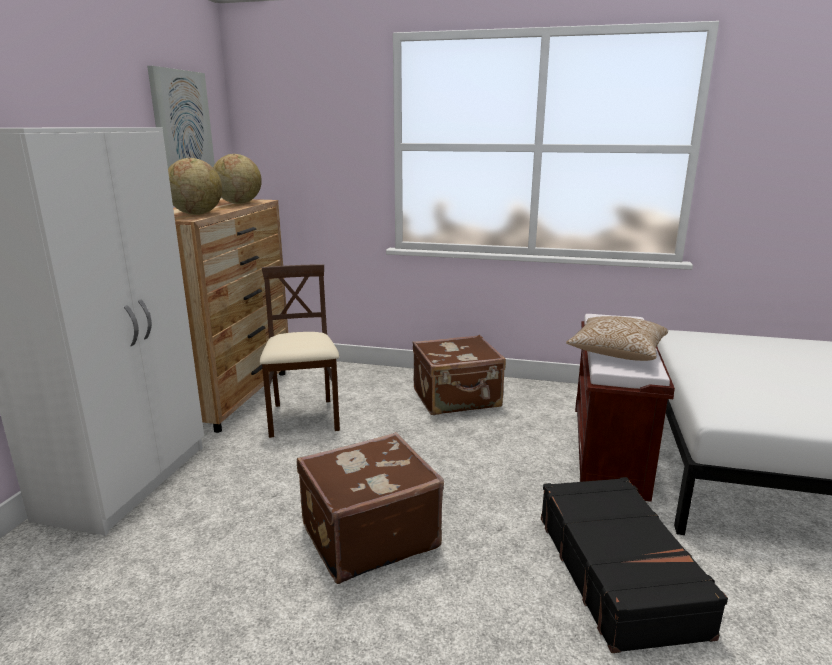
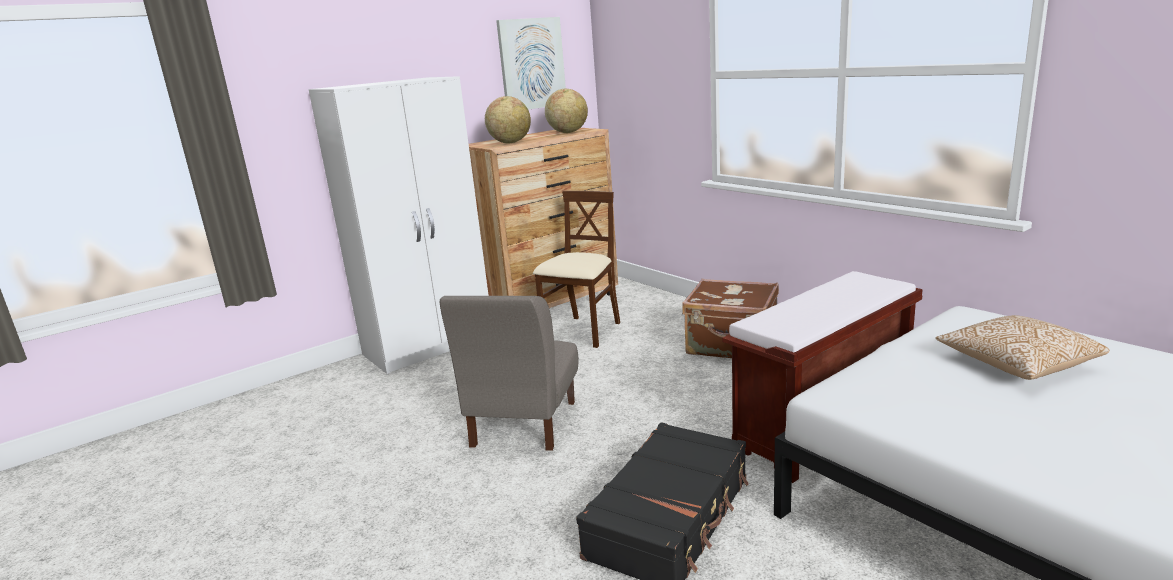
camera: 40 degrees right, 0 degrees up
brown suitcase [297,432,444,584] -> grey chair [440,296,579,451]
pillow [566,316,668,361] -> pillow moved to [935,315,1109,380]

